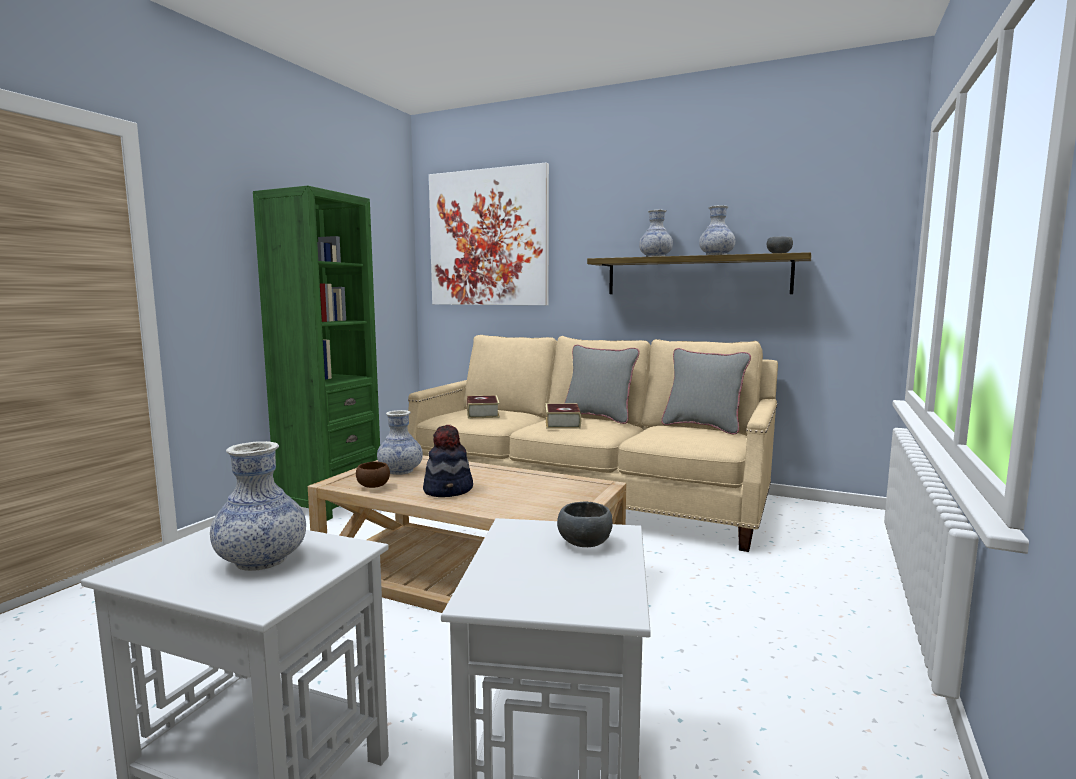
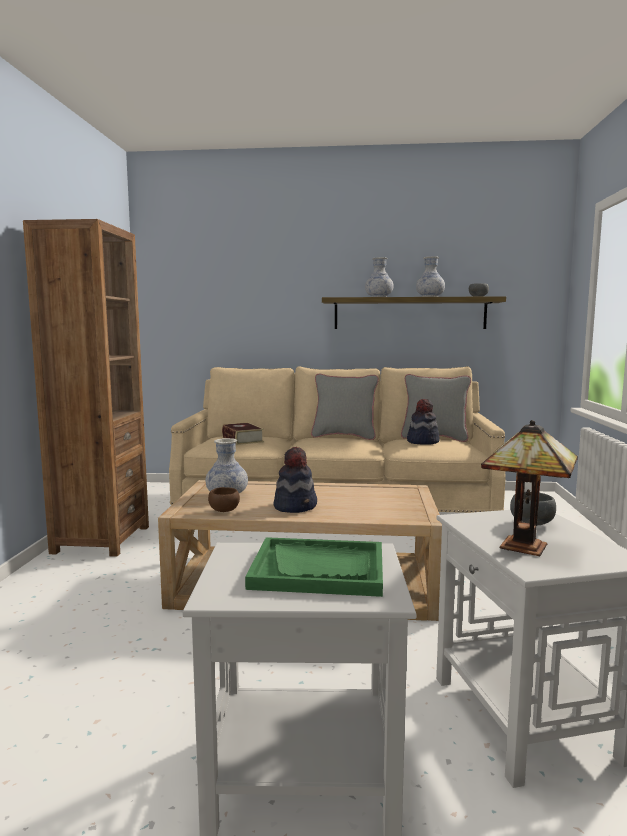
camera: 20 degrees left, 0 degrees up
vase [210,441,306,571] -> green tray [245,537,383,597]
green bookcase [253,186,380,521] -> brown bookcase [23,219,149,557]
picture [429,163,549,305] -> none
book [546,403,581,429] -> none
none -> hat [407,399,440,444]
none -> table lamp [481,420,578,556]

